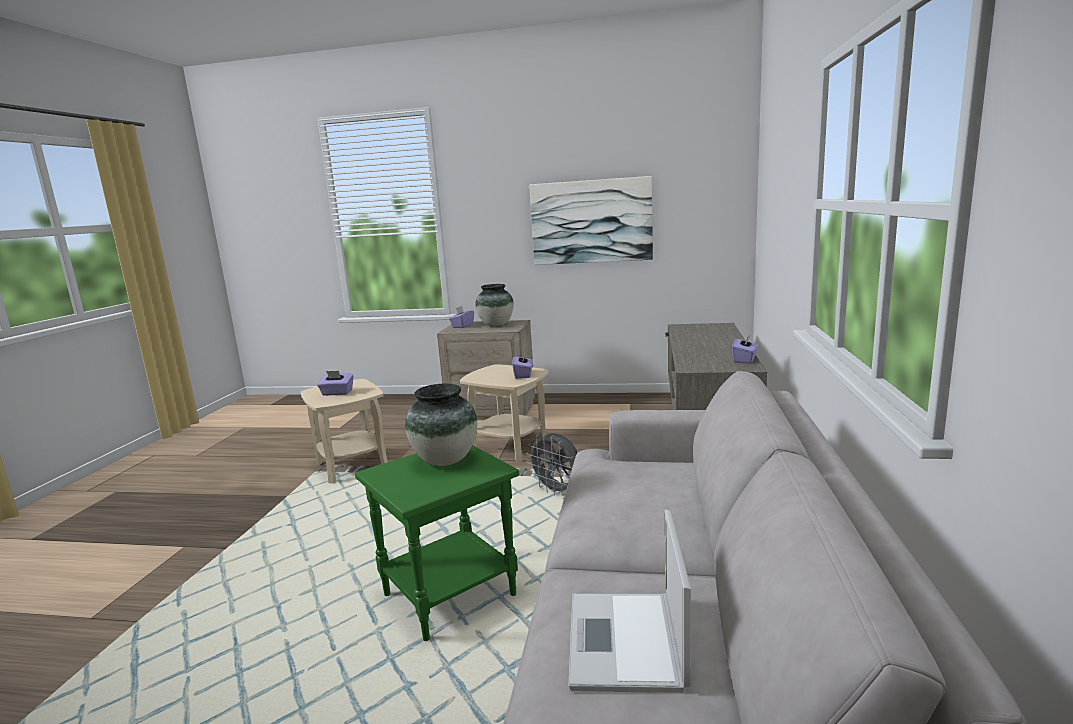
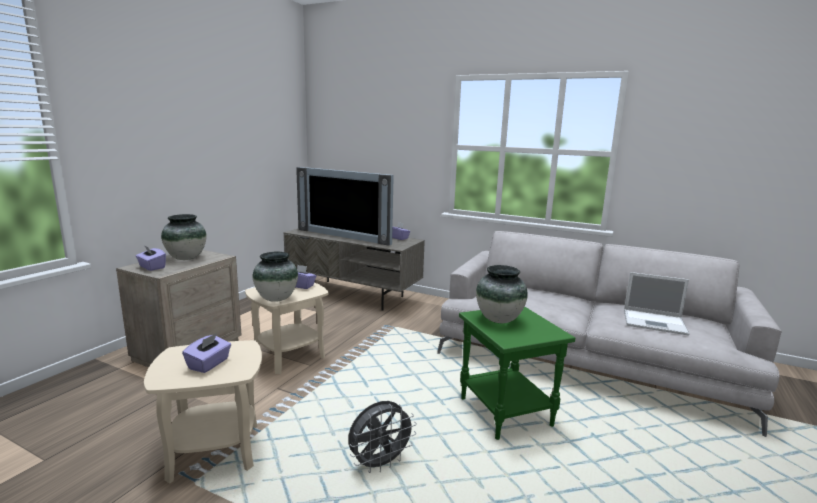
camera: 75 degrees left, 0 degrees up
grey fan [526,433,578,495] -> grey fan moved to [348,401,417,473]
picture [529,176,653,265] -> none
none -> vase [253,252,298,302]
none -> television [296,167,394,246]

